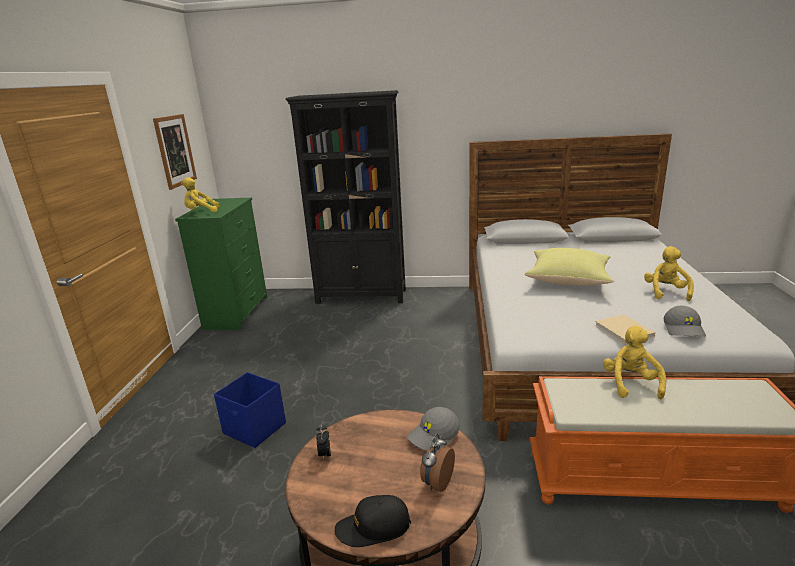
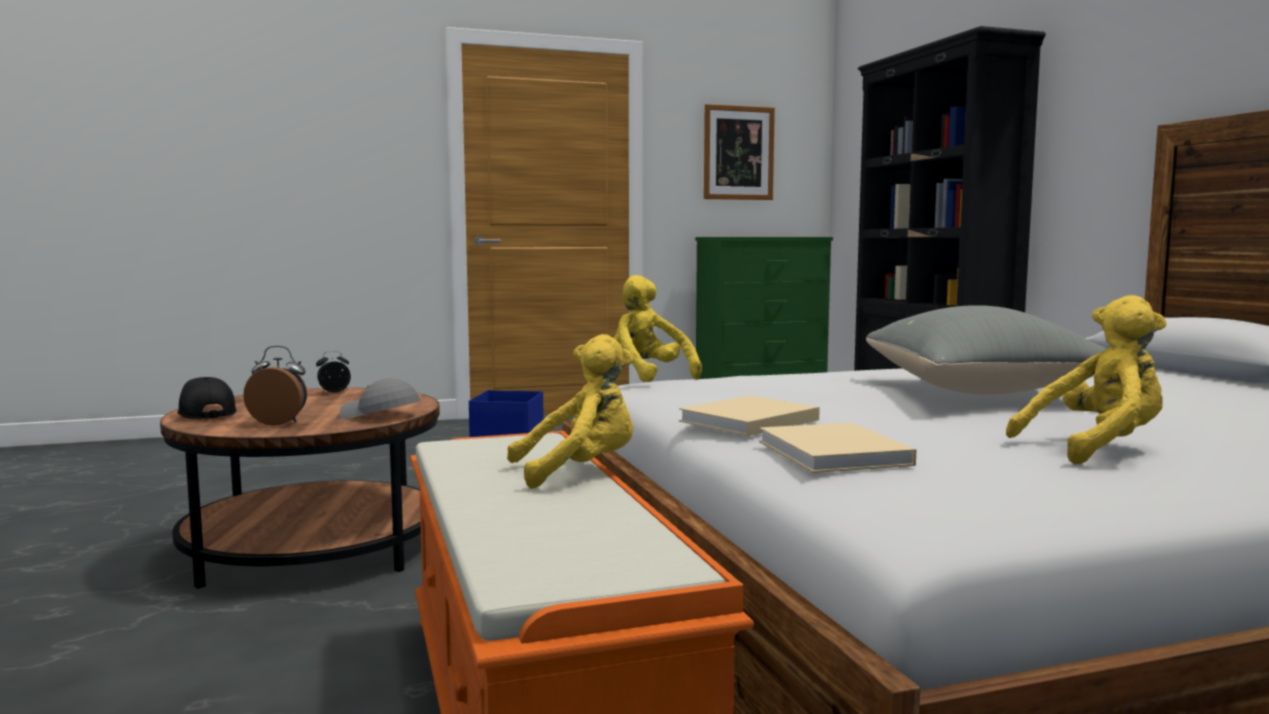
camera: 65 degrees right, 15 degrees down
yellow plush toy [181,177,219,212] -> yellow plush toy moved to [614,275,702,382]
yellow pillow [525,248,614,286] -> grey pillow [866,305,1108,395]
grey cap [664,306,706,337] -> beige book [759,422,917,473]

